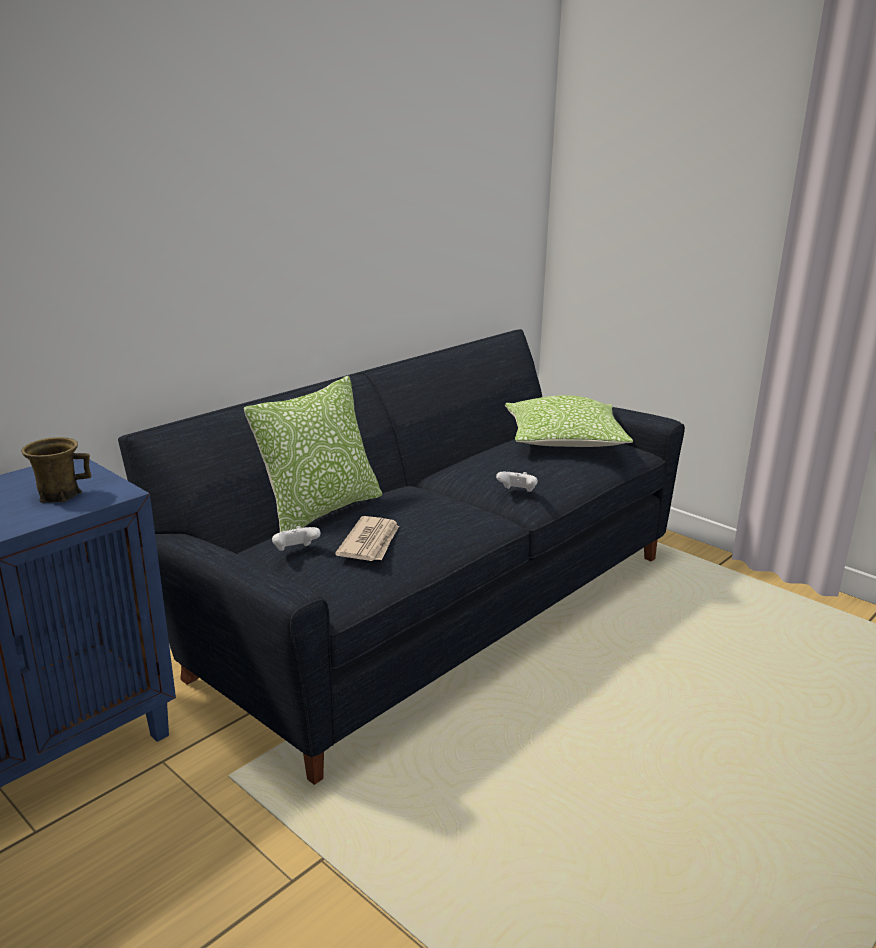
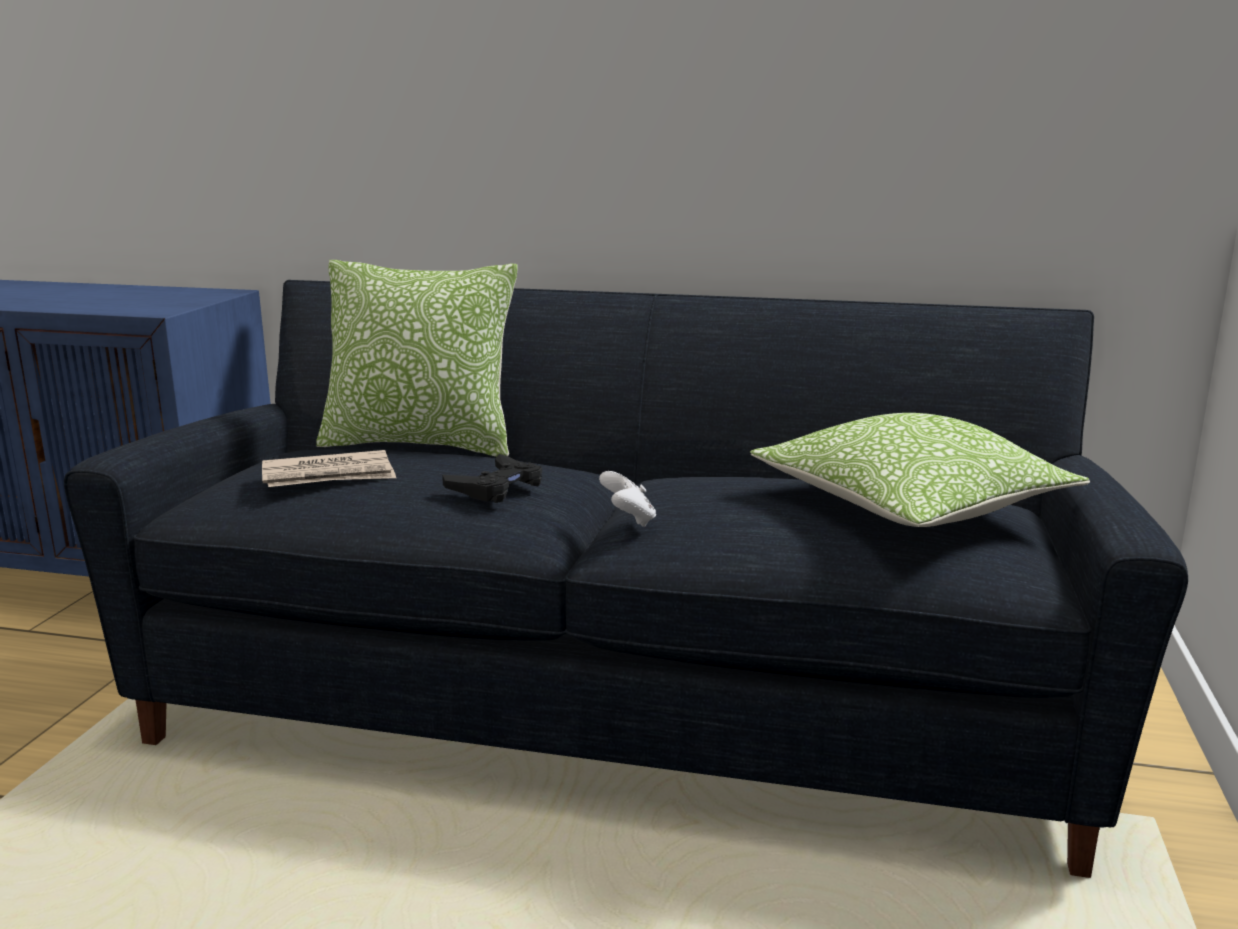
camera: 60 degrees right, 5 degrees down
brown mug [21,437,92,503] -> none
white game controller [272,526,321,551] -> none
none -> black game controller [442,454,542,503]

